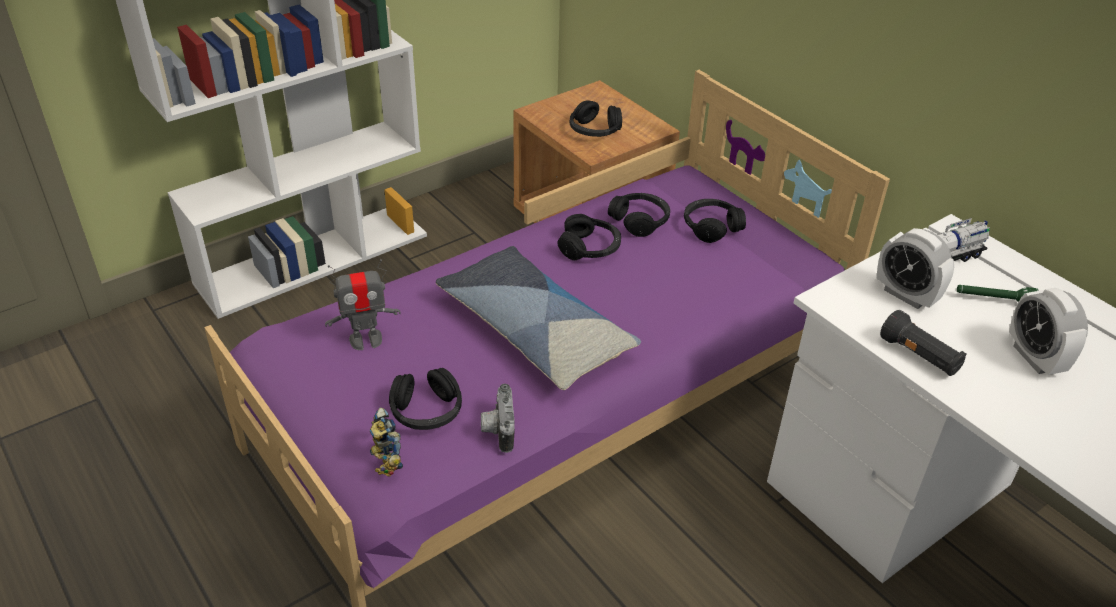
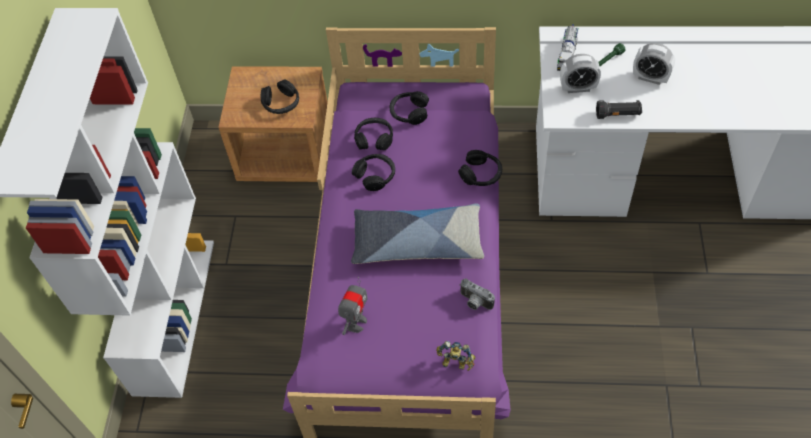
camera: 45 degrees left, 15 degrees up
black headphones [389,368,462,430] -> black headphones moved to [458,150,502,186]

